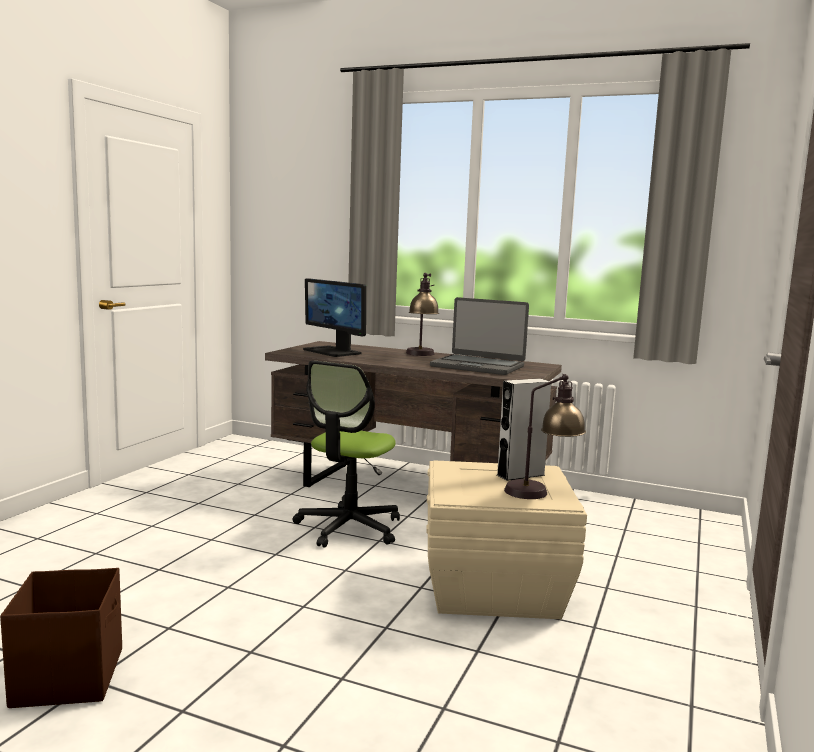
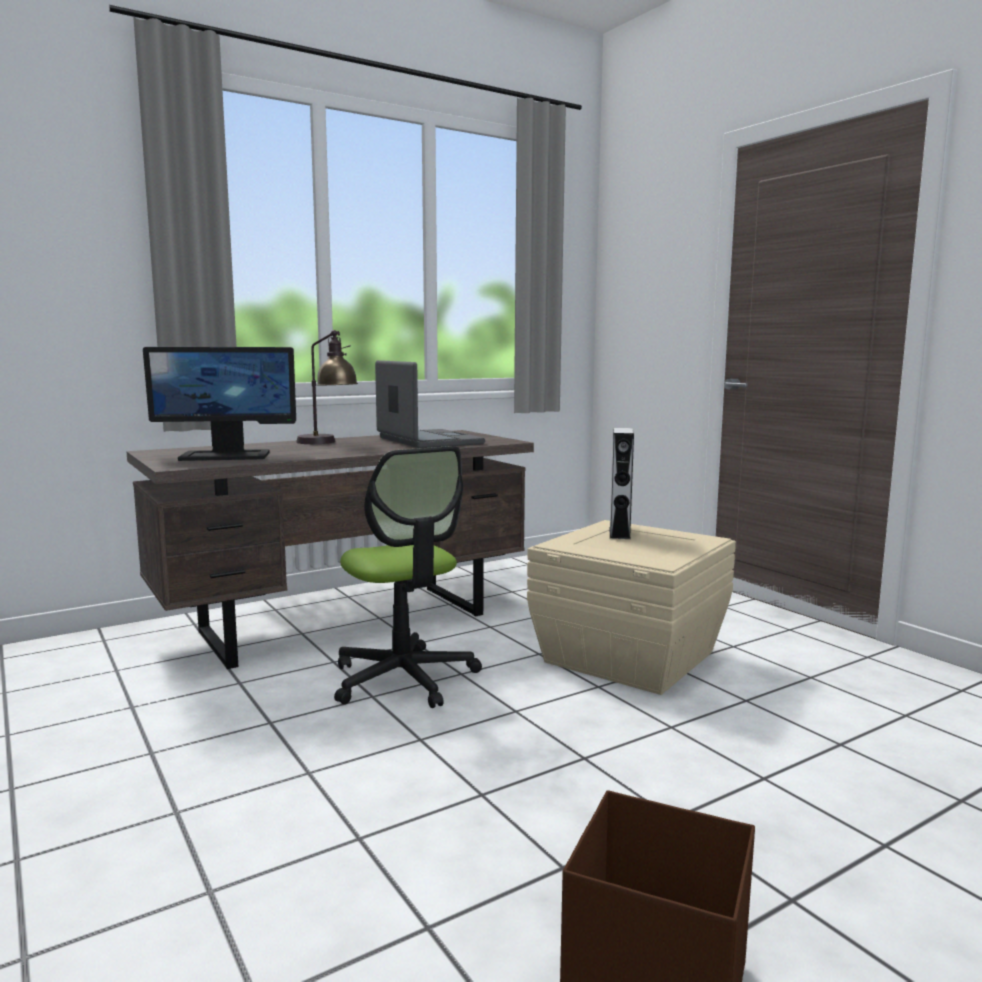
camera: 55 degrees left, 0 degrees up
laptop [430,297,529,375] -> laptop turned 90 degrees counterclockwise [375,360,485,448]
table lamp [504,374,586,499] -> none

